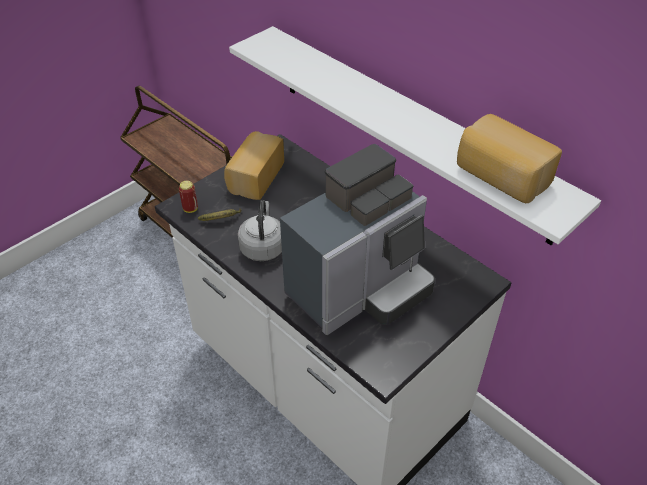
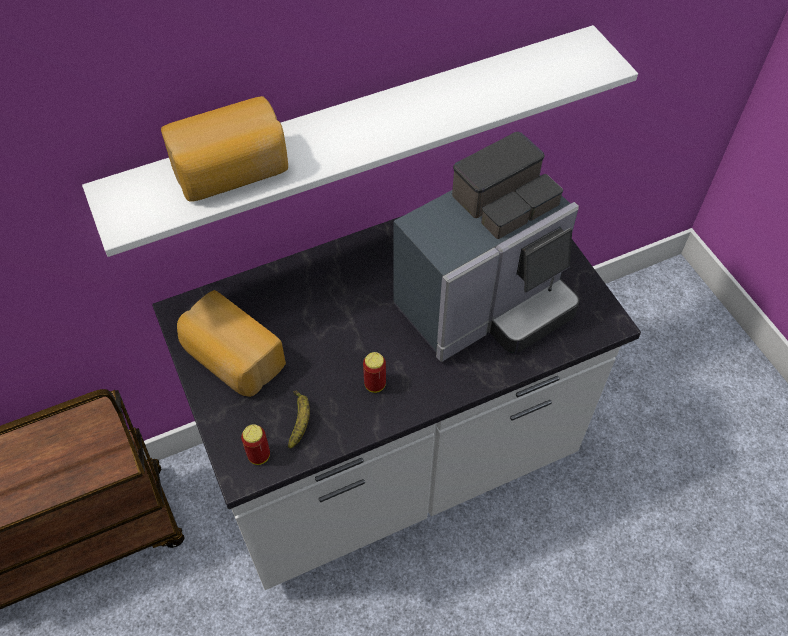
camera: 70 degrees left, 10 degrees up
grey kettle [238,200,282,261] -> can [363,352,386,393]
coffee machine [280,144,435,335] -> coffee machine turned 75 degrees clockwise [394,132,579,362]
bread [457,114,562,203] -> bread moved to [161,96,288,202]

